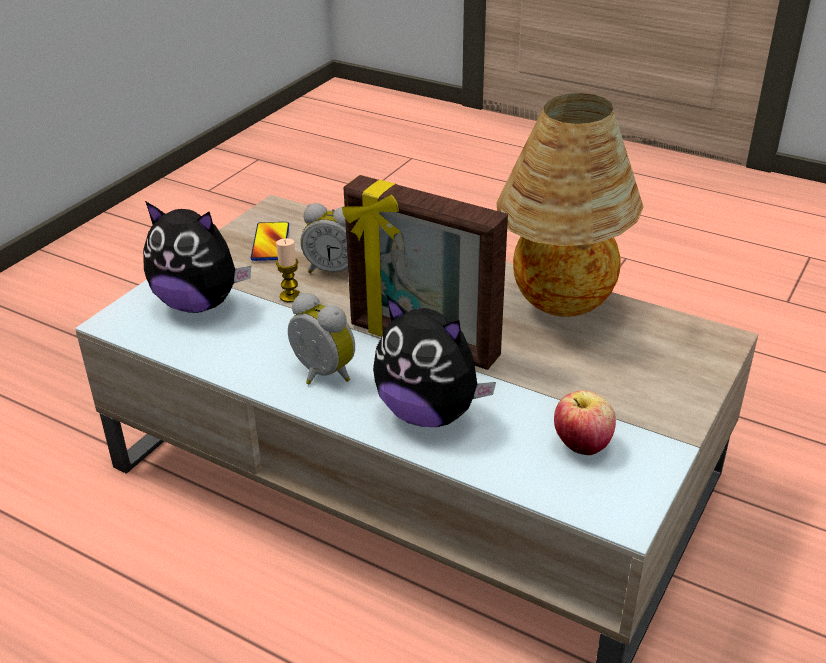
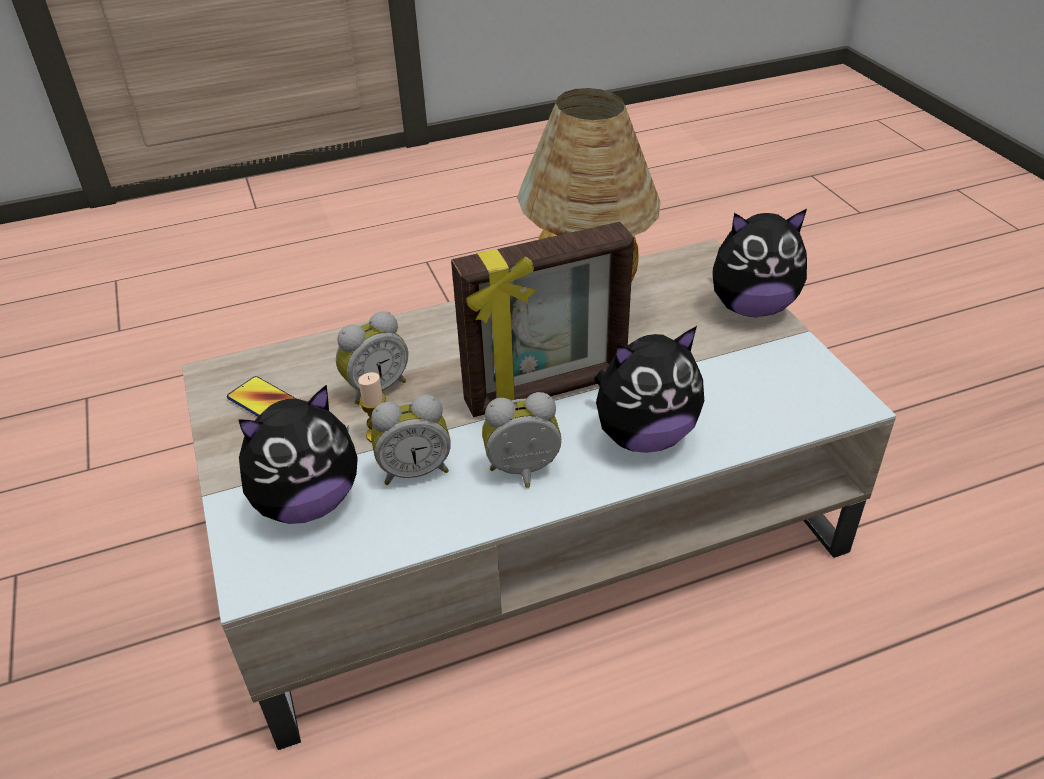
camera: 50 degrees left, 5 degrees up
apple [554,390,616,456] -> none
none -> alarm clock [371,394,451,485]
none -> plush toy [713,209,807,317]

